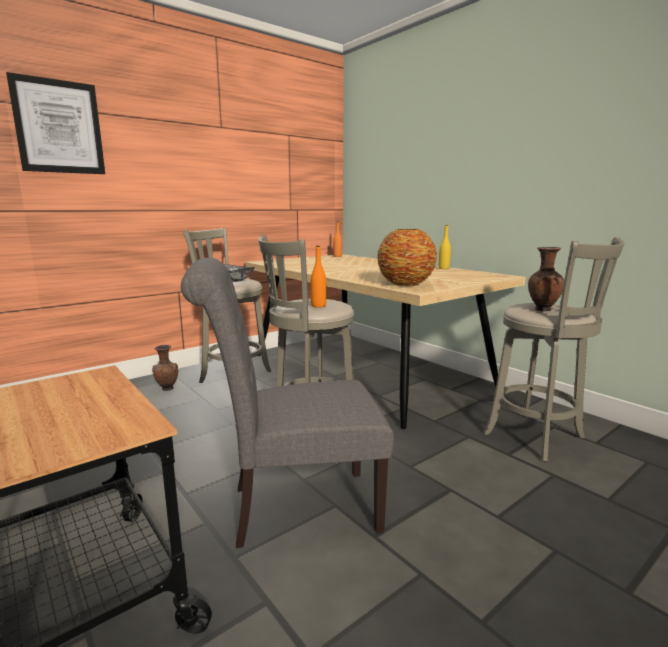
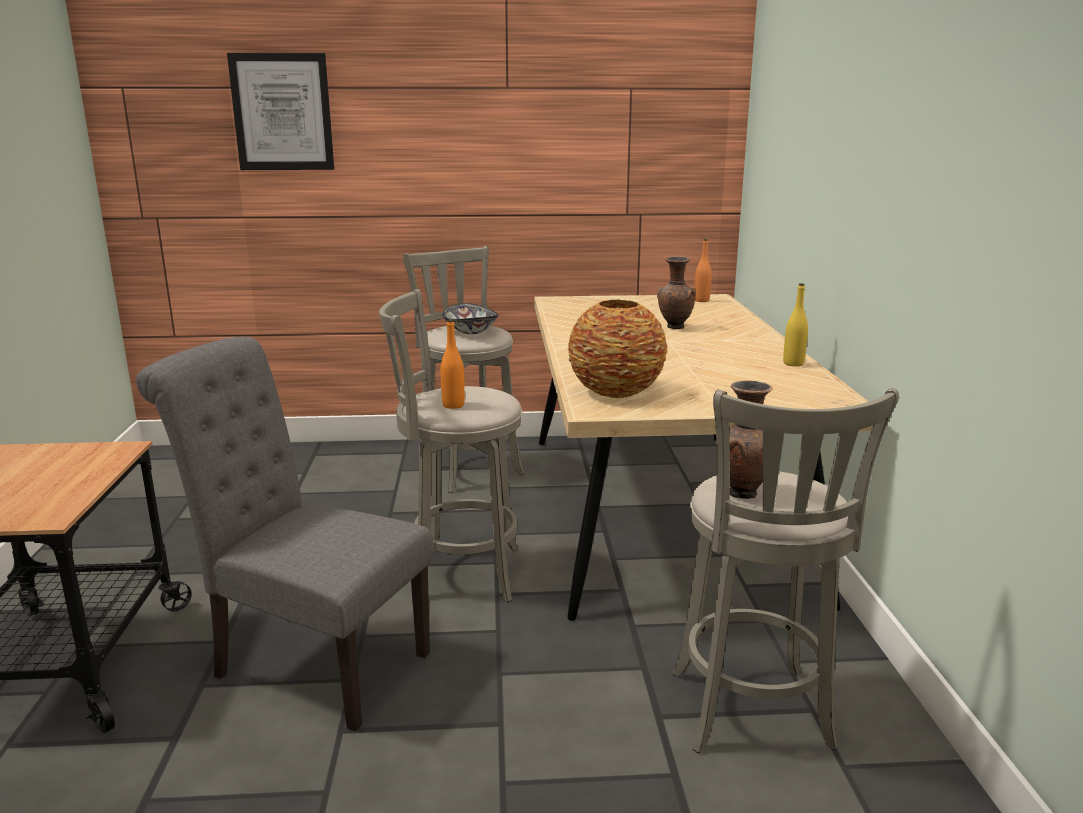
camera: 35 degrees right, 5 degrees up
brown vase [152,345,178,391] -> brown vase moved to [657,256,696,329]

